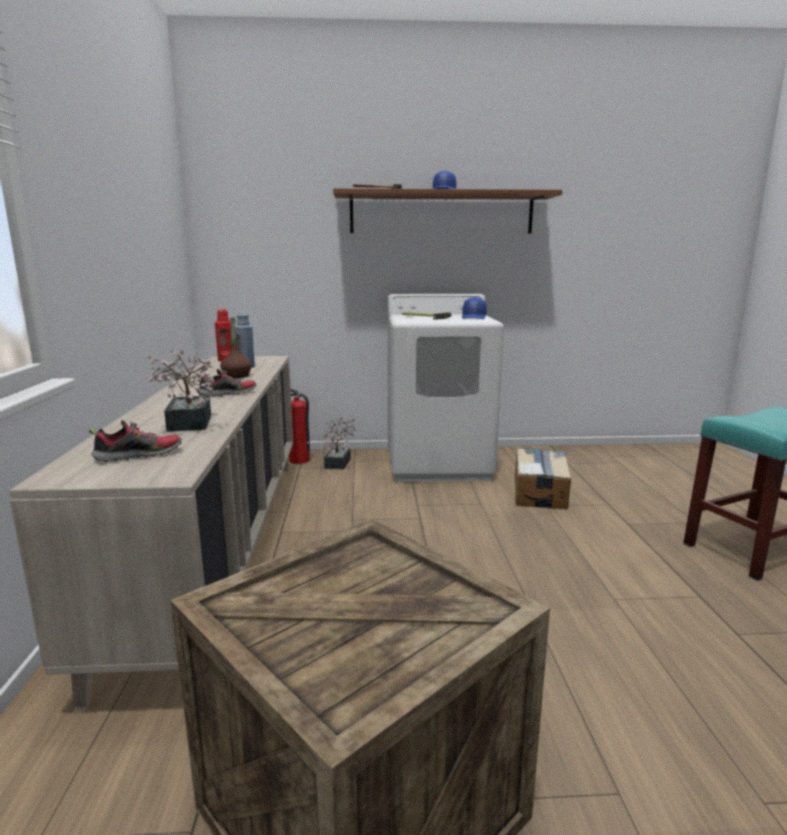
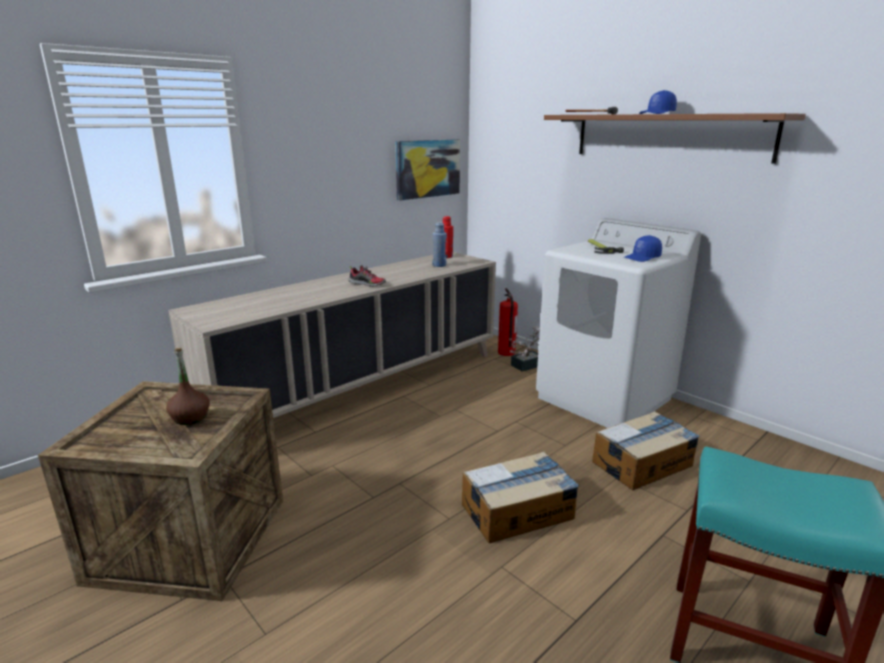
camera: 50 degrees right, 5 degrees up
shoe [89,420,182,462] -> none
potted plant [147,350,220,432] -> none
brown bottle [220,317,252,378] -> brown bottle moved to [166,348,210,425]
none -> picture [395,139,460,201]
none -> cardboard box [462,451,579,543]

